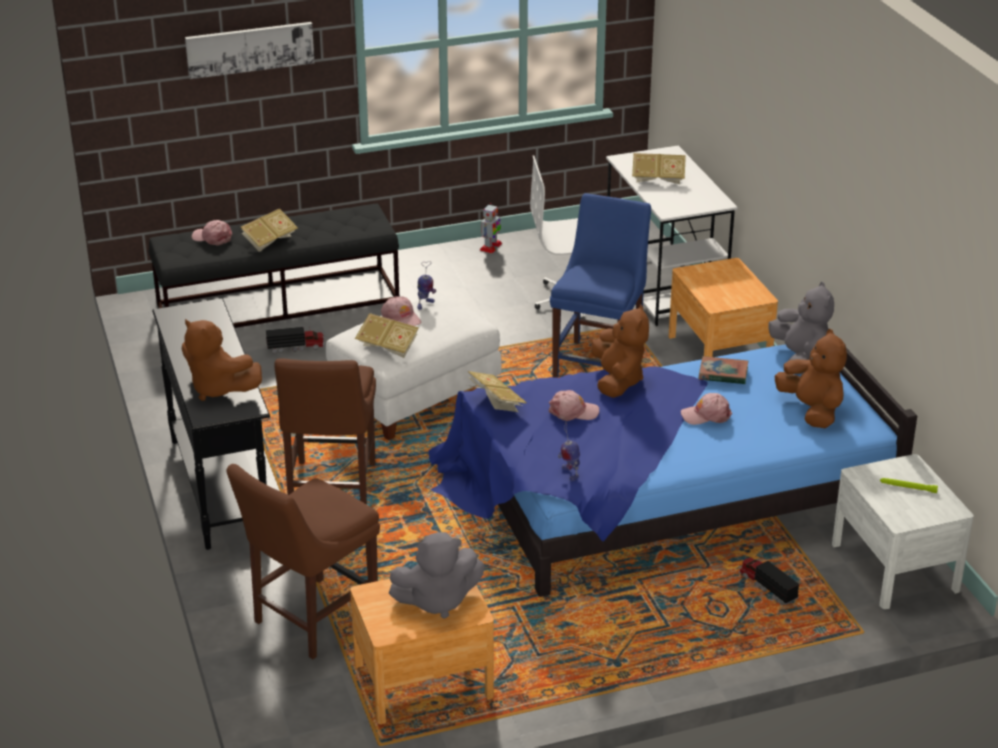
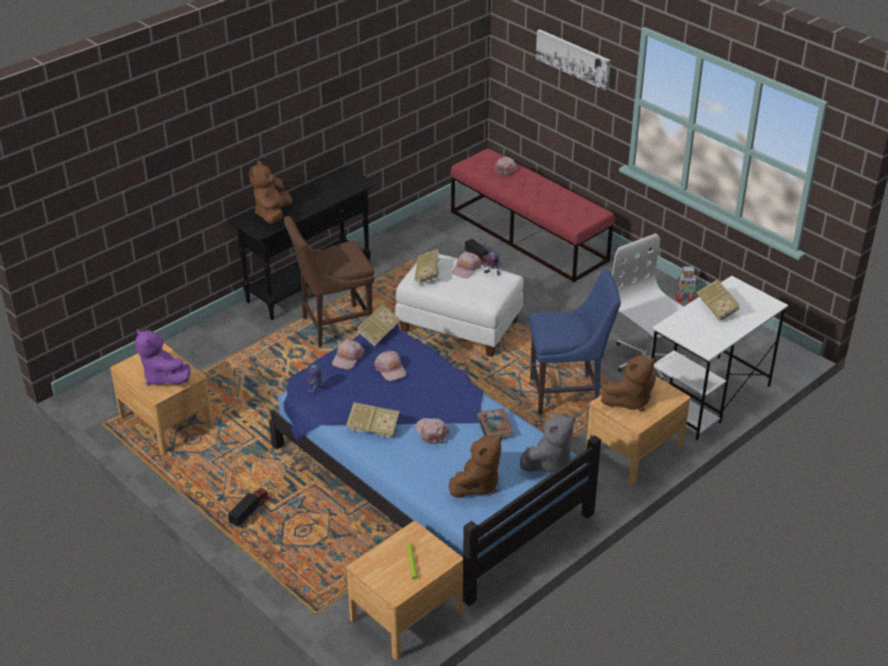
camera: 65 degrees right, 5 degrees up
black bench [149,204,399,328] -> red bench [450,148,614,282]
brown chair [226,464,380,659] -> none
book [241,208,298,252] -> book moved to [346,402,400,438]
grey plush toy [389,532,485,619] -> purple plush toy [135,328,190,386]
brown plush toy [591,305,649,398] -> brown plush toy moved to [601,355,657,412]
toy truck [739,557,799,605] -> toy truck moved to [228,488,270,528]
white nightstand [832,454,974,609] -> brown nightstand [347,521,463,660]
none -> pink cap [332,340,364,370]

